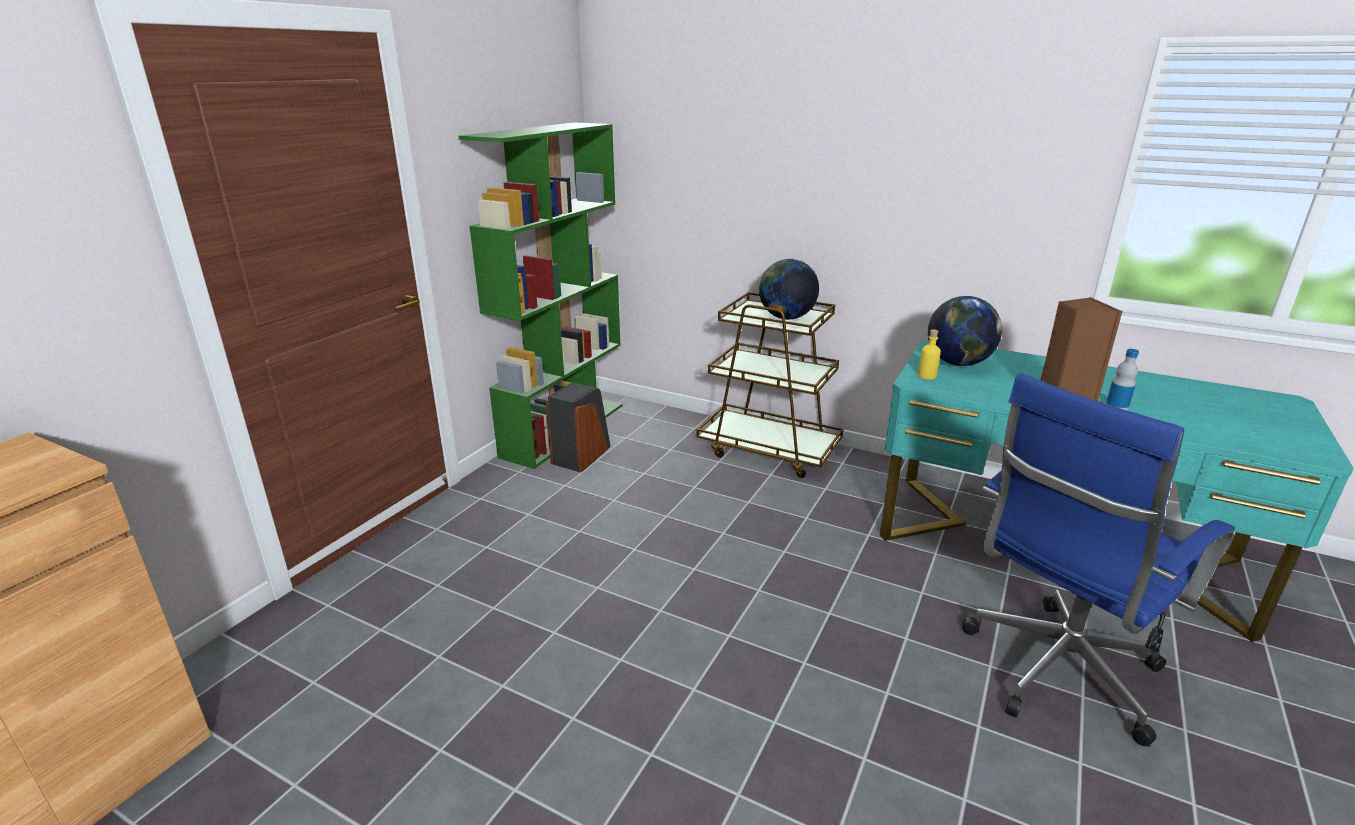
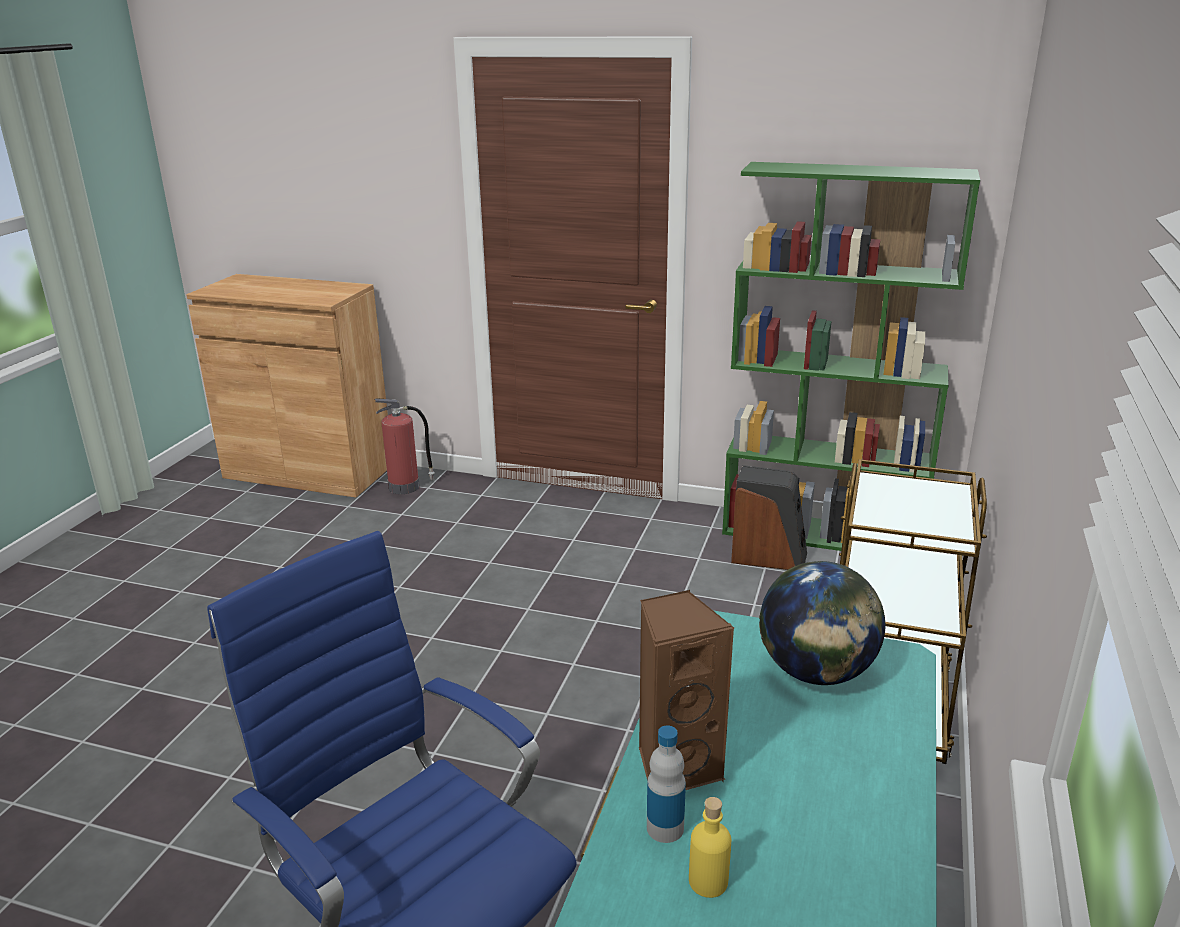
camera: 80 degrees right, 0 degrees up
globe [759,259,819,320] -> none
yellow bottle [918,329,941,380] -> yellow bottle moved to [689,797,731,898]
none -> fire extinguisher [375,398,435,494]

